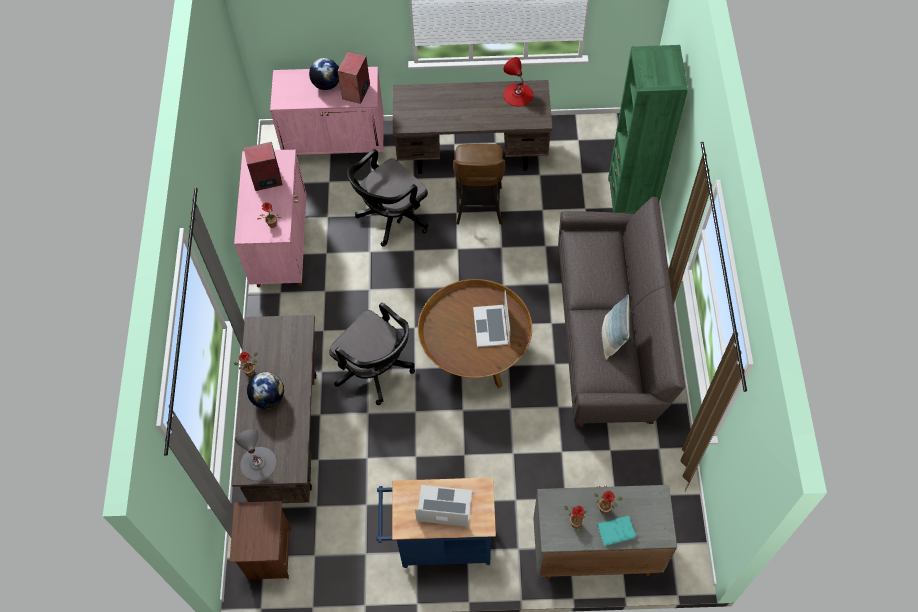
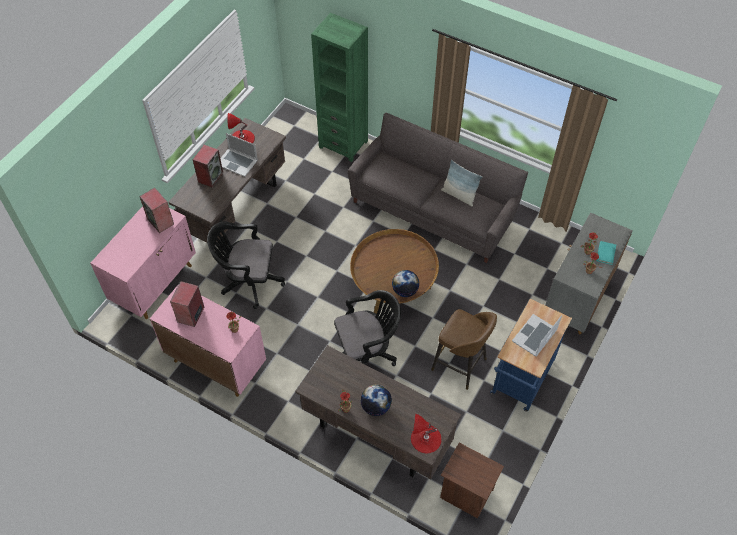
camera: 60 degrees left, 5 degrees down
grey table lamp [235,429,277,481] -> red table lamp [411,414,442,453]
globe [309,58,339,90] -> globe moved to [392,270,419,297]
black office chair [347,149,428,247] -> black office chair turned 105 degrees clockwise [207,221,285,309]
brown stool [453,144,505,225] -> brown stool moved to [431,309,497,390]
laptop [473,290,510,347] -> laptop moved to [220,133,258,177]
none -> speaker [193,145,223,188]

